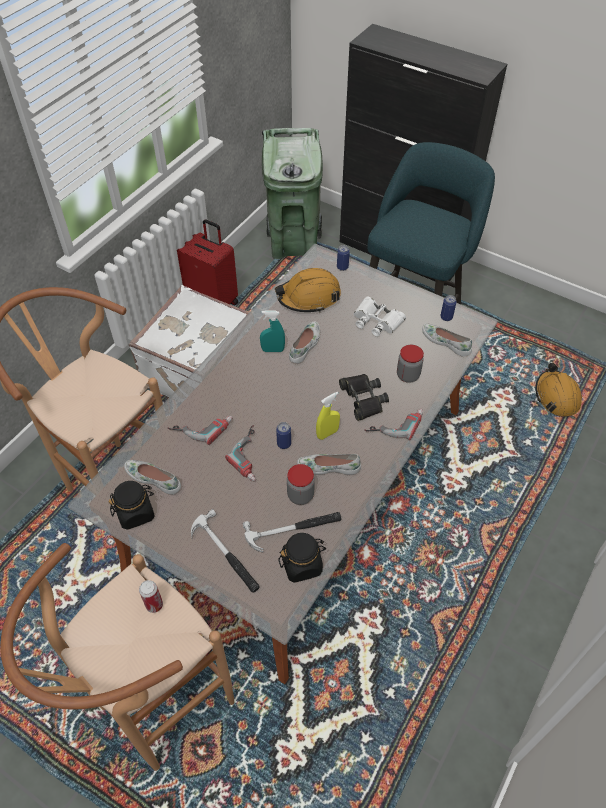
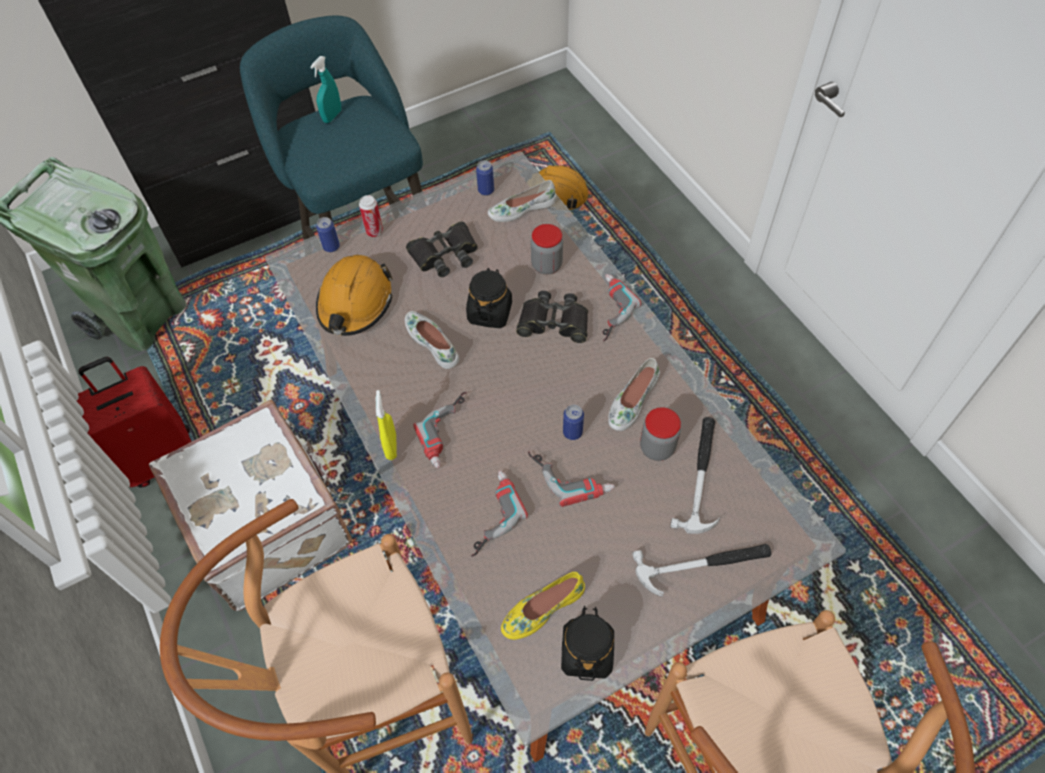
camera: 60 degrees left, 5 degrees up
white shoe [124,460,181,495] -> yellow shoe [501,571,585,640]
can [139,580,163,613] -> can moved to [359,195,383,237]
turquoise spray bottle [260,310,285,352] -> turquoise spray bottle moved to [310,56,341,123]
black jar [279,533,326,583] -> black jar moved to [466,268,512,328]
yellow spray bottle [316,392,340,440] -> yellow spray bottle moved to [376,390,397,460]
white binoculars [354,297,406,337] -> black binoculars [406,221,478,277]
none -> power drill [414,392,467,468]

